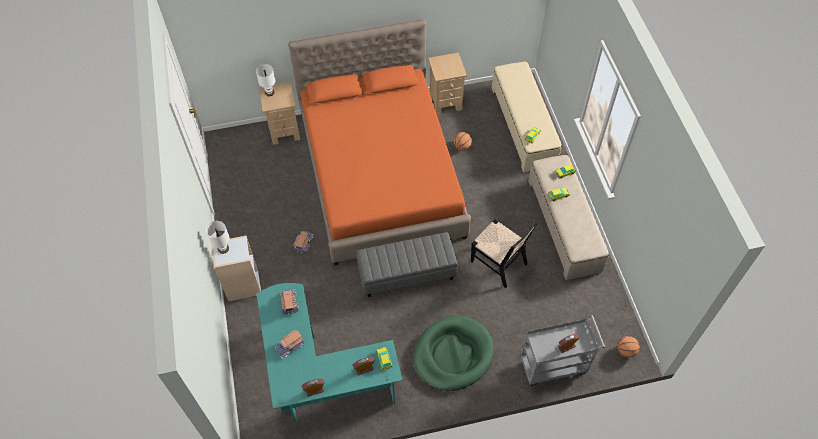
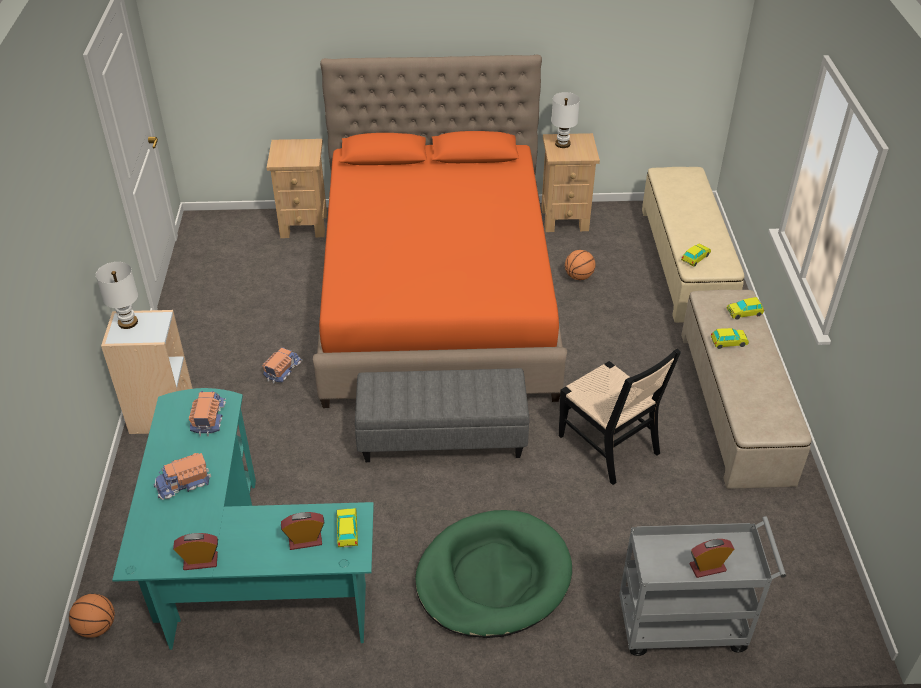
camera: 10 degrees right, 15 degrees down
white table lamp [256,64,276,96] -> white table lamp moved to [551,92,580,148]
basketball [617,336,640,358] -> basketball moved to [69,594,115,638]

